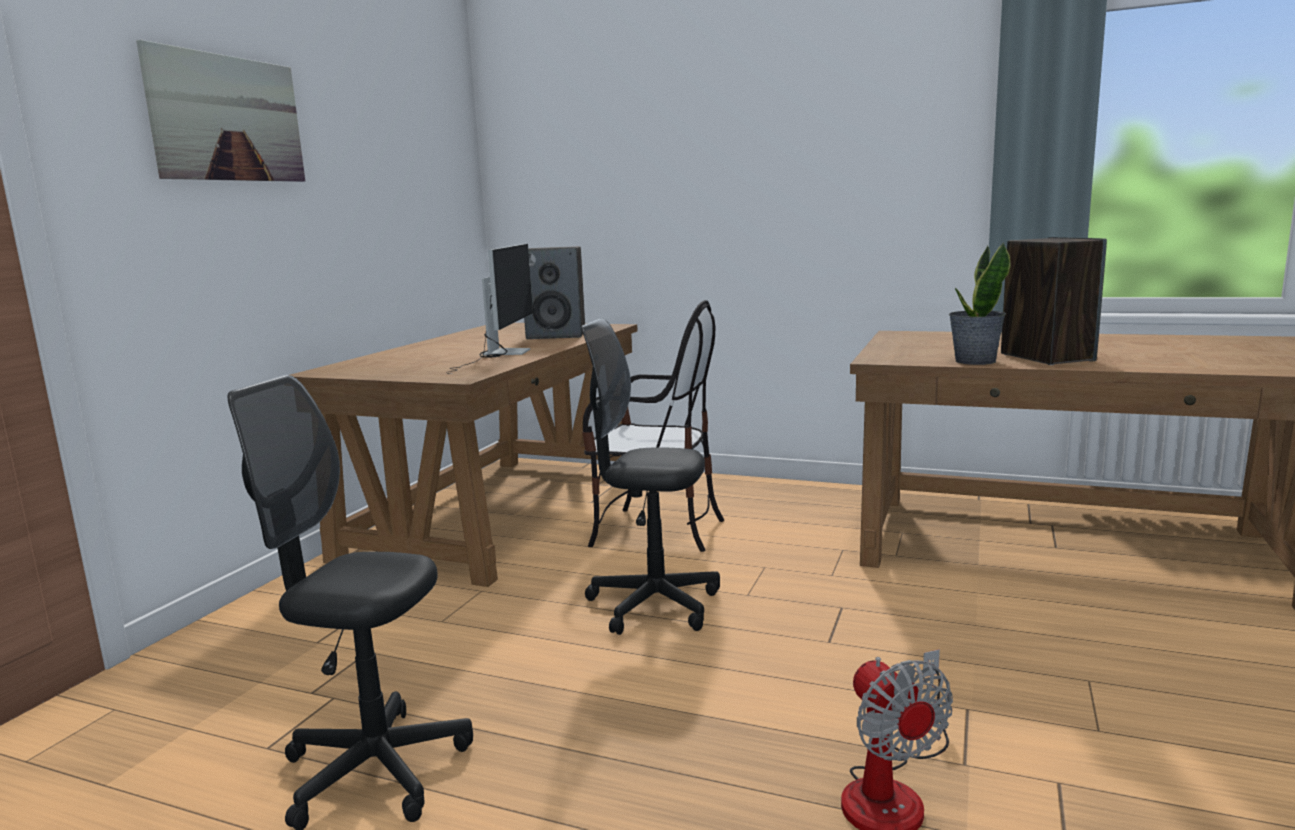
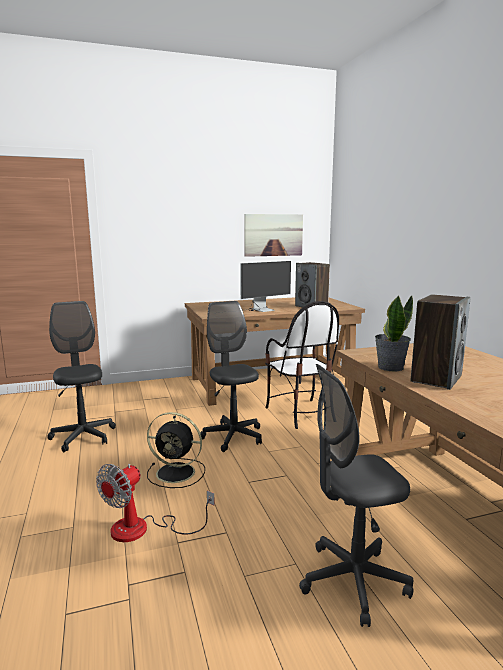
camera: 50 degrees right, 0 degrees up
picture [136,40,305,182] -> picture moved to [244,214,303,257]
none -> black fan [147,412,205,488]
none -> grey office chair [299,364,413,627]

